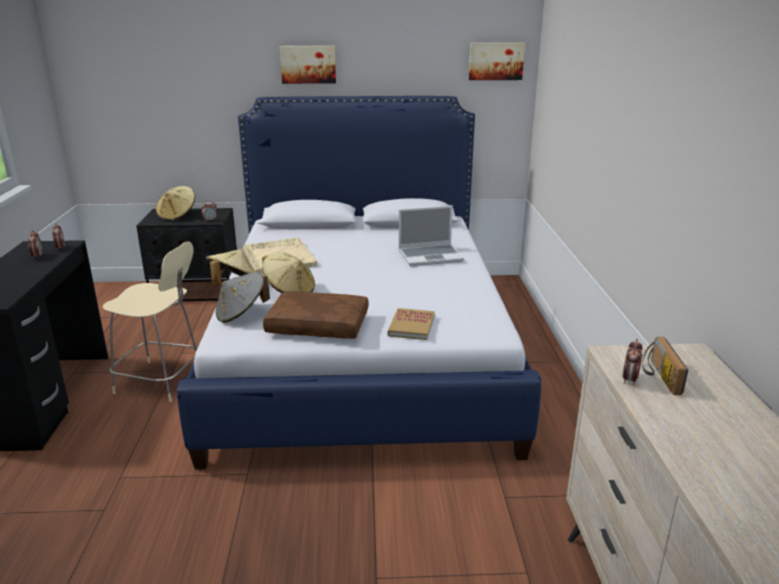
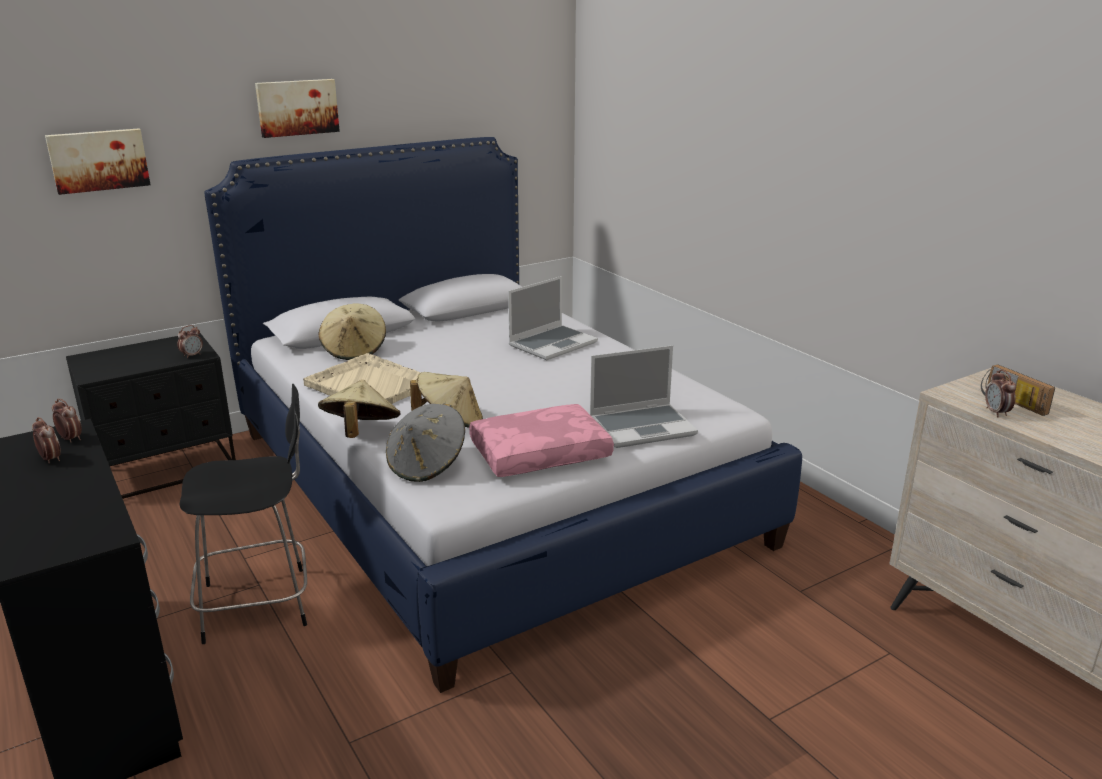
camera: 30 degrees left, 0 degrees up
beige stool [103,241,197,402] -> black stool [179,384,307,644]
beige hat [156,186,195,221] -> beige hat moved to [318,304,386,360]
brown pillow [263,291,369,339] -> pink pillow [469,404,614,477]
book [388,308,435,340] -> laptop [590,345,698,448]
picture [469,43,525,80] -> picture moved to [45,128,150,195]

